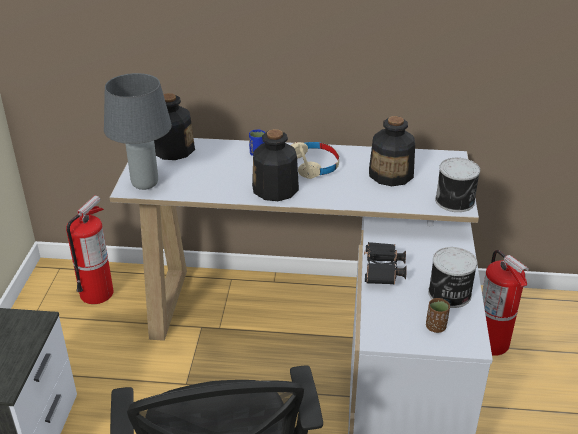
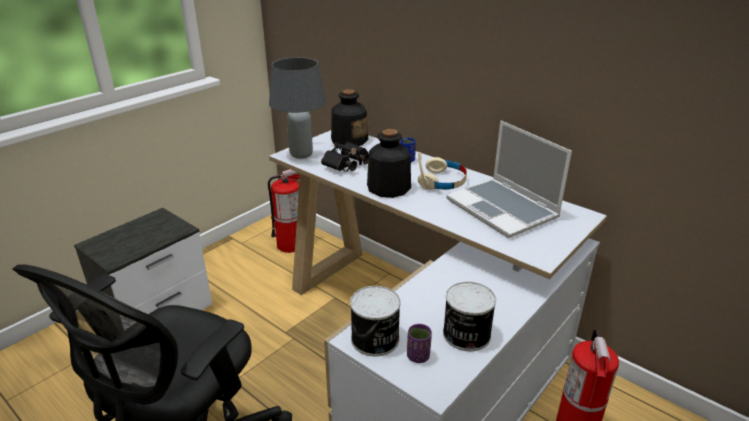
camera: 35 degrees right, 5 degrees down
black binoculars [364,242,407,285] -> black binoculars moved to [321,142,369,171]
bottle [369,116,415,186] -> laptop [446,121,572,238]
brown cup [426,298,450,333] -> purple cup [407,324,432,363]
can [435,158,480,212] -> can moved to [350,286,401,357]

